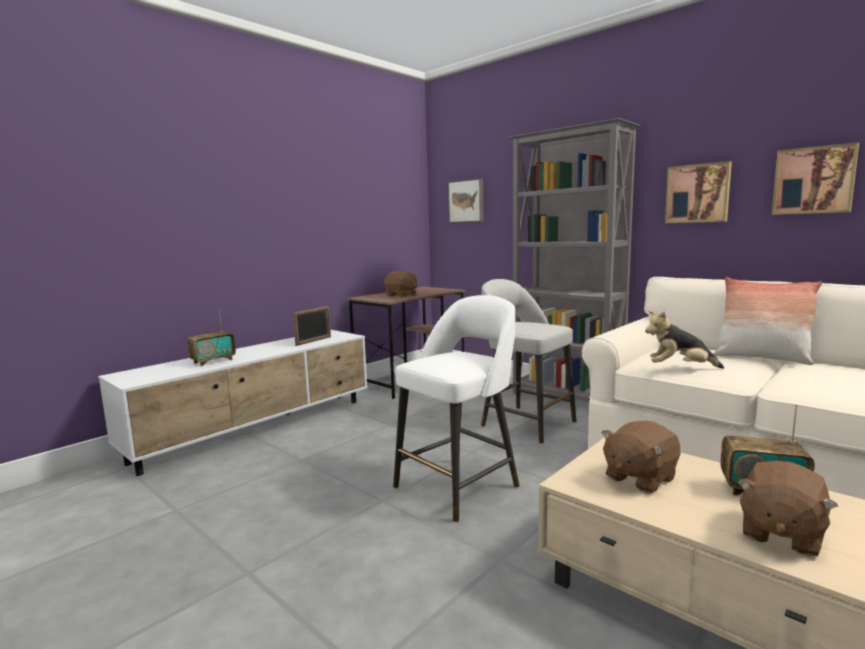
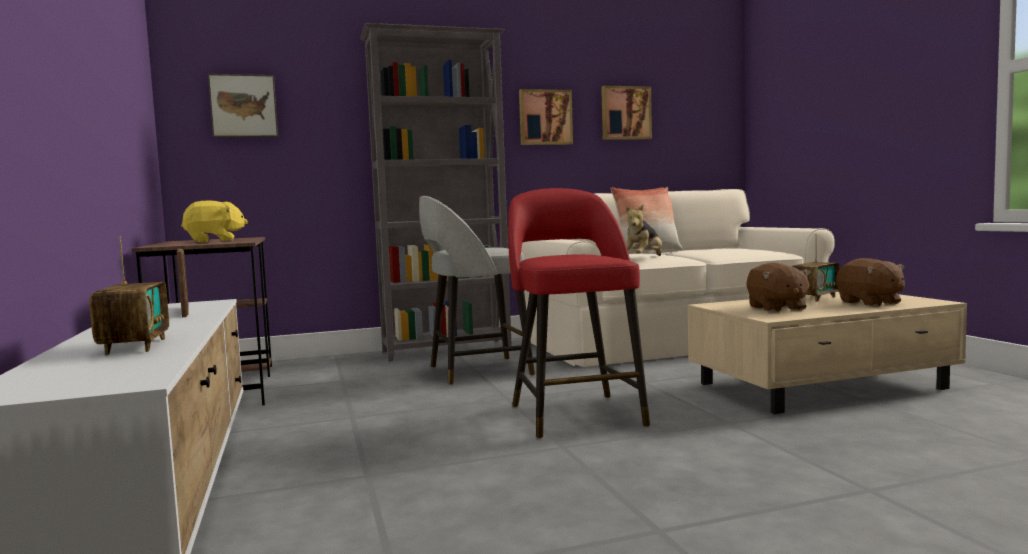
camera: 60 degrees left, 5 degrees down
brown plush toy [384,271,418,297] -> yellow plush toy [181,200,248,243]
white stool [393,295,520,522] -> red stool [508,188,650,438]

